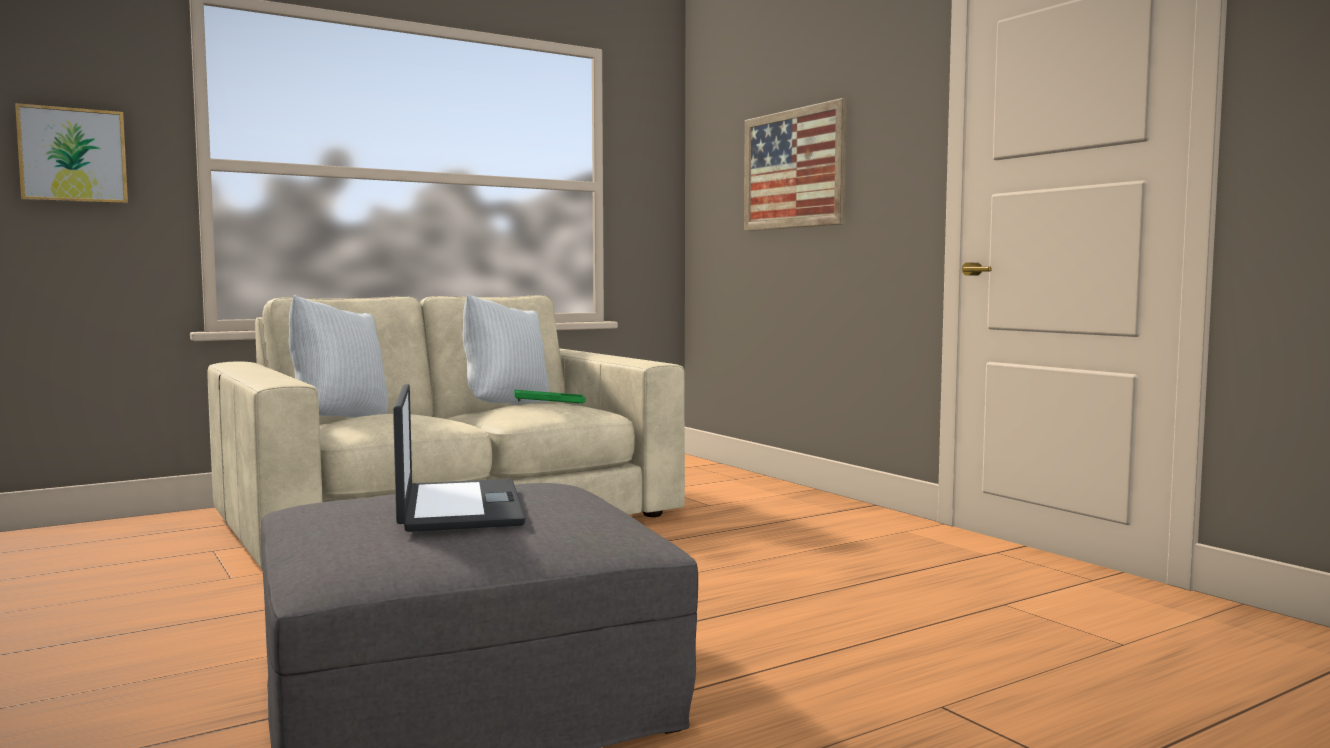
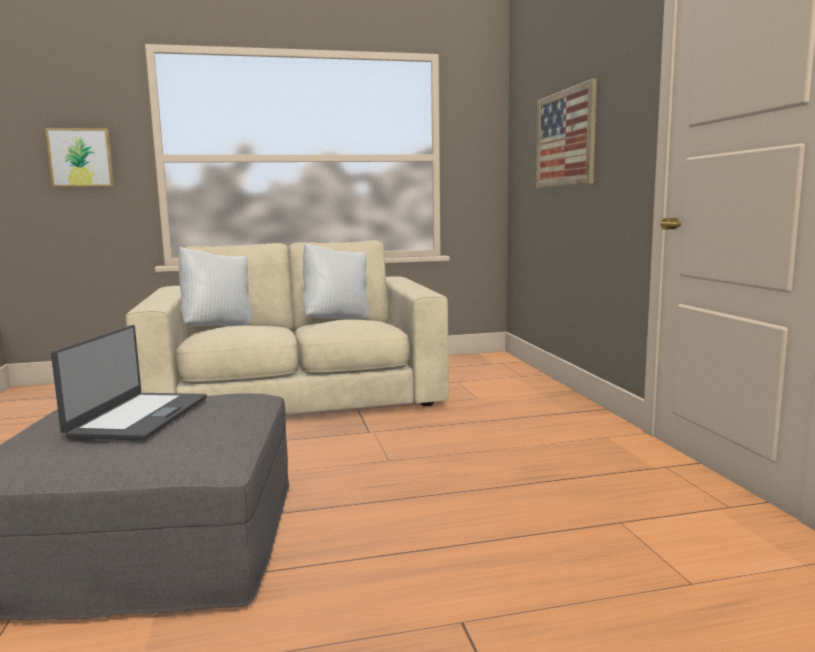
camera: 20 degrees right, 5 degrees up
green tray [514,390,586,403] -> none

